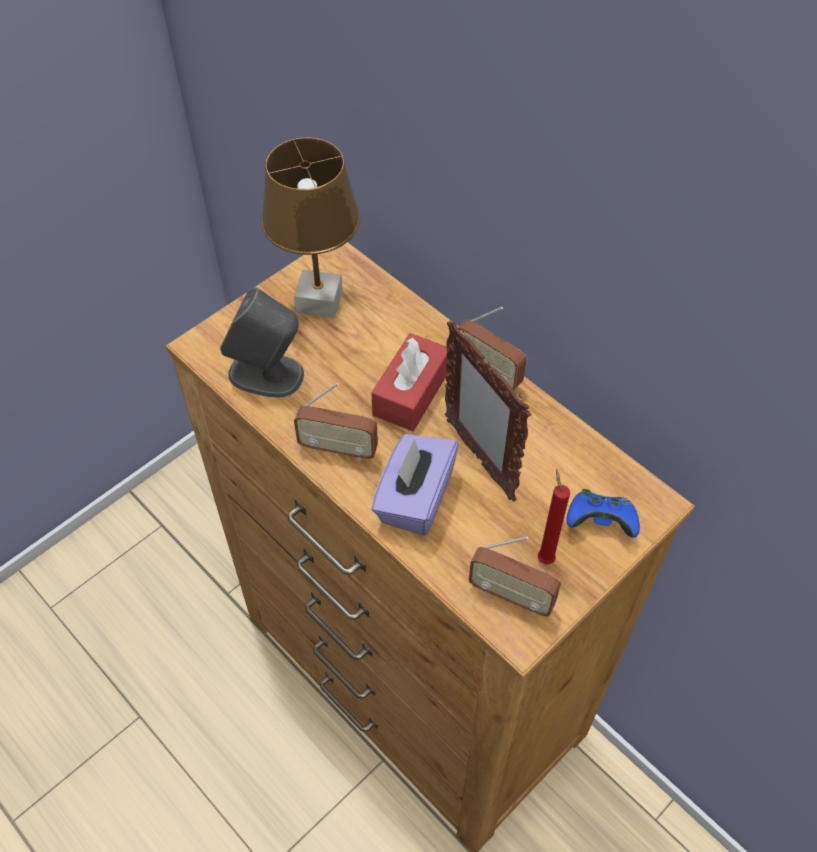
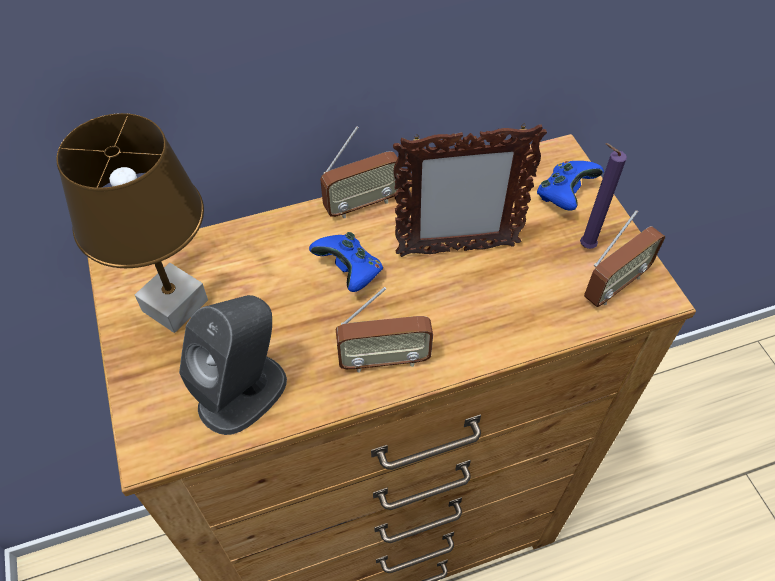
camera: 65 degrees left, 0 degrees up
radio [294,383,378,461] -> radio turned 45 degrees clockwise [336,287,433,373]
red tissue box [371,333,449,432] -> blue game controller [309,232,383,292]
purple tissue box [371,434,459,535] -> none
red candle [538,469,570,564] -> purple candle [580,143,627,249]

